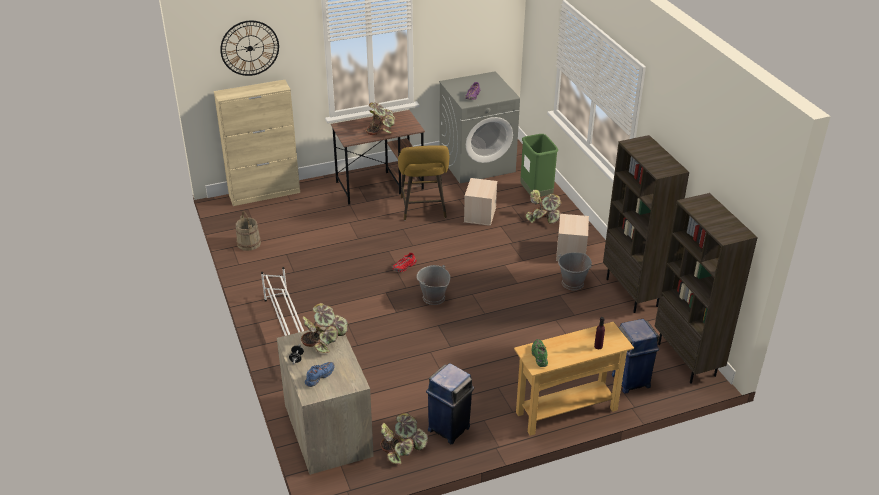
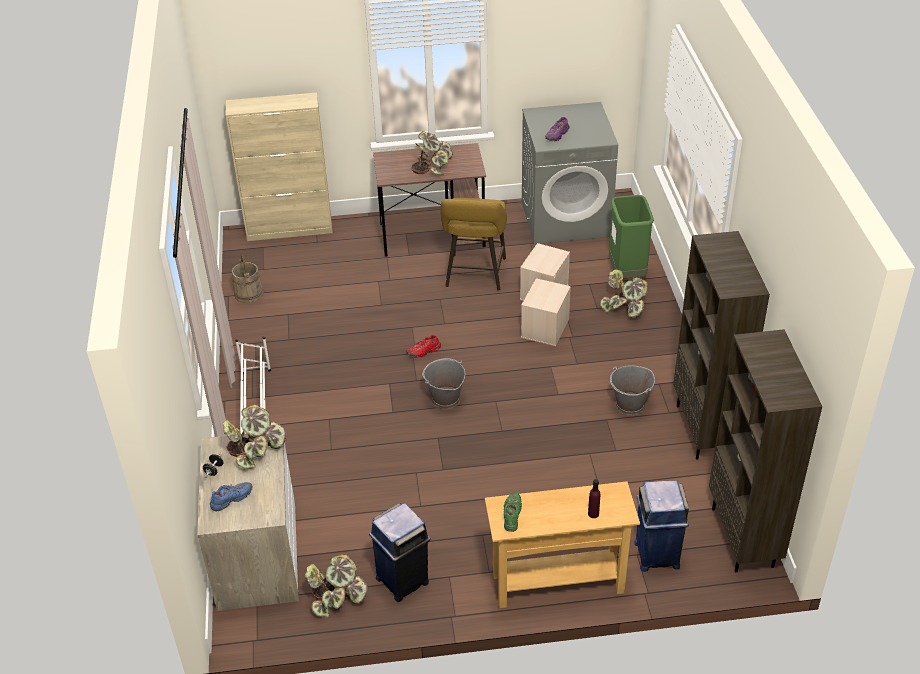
camera: 15 degrees right, 5 degrees up
wall clock [220,21,279,76] -> none
beige storage box [556,214,589,261] -> beige storage box moved to [521,278,571,346]

